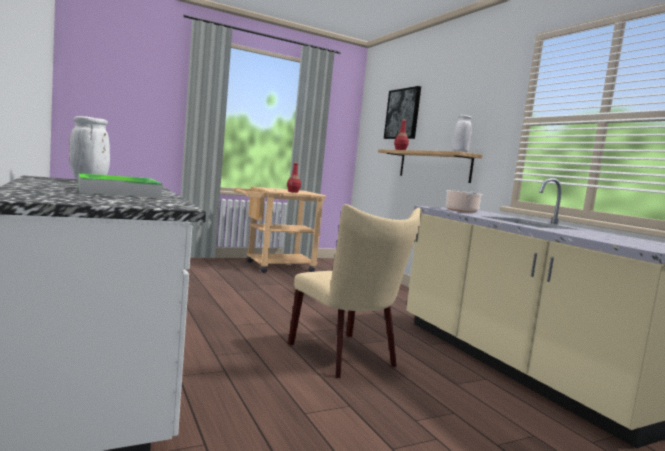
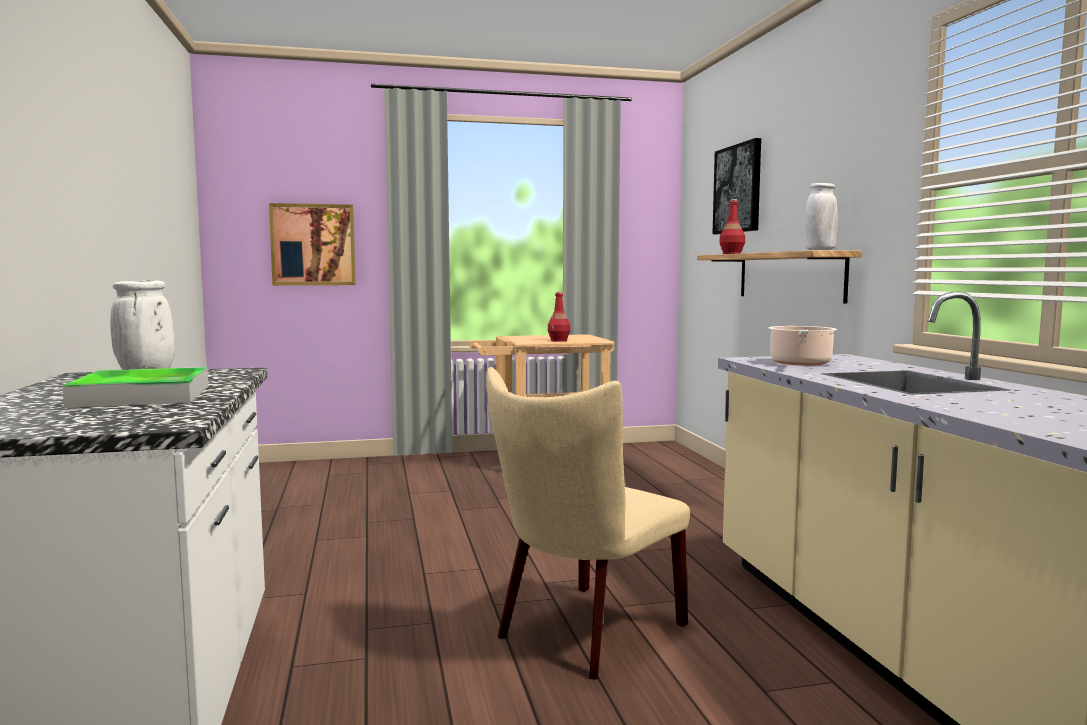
camera: 15 degrees right, 0 degrees up
beige chair [288,204,422,378] -> beige chair turned 60 degrees clockwise [486,367,690,680]
none -> picture [269,203,356,285]

